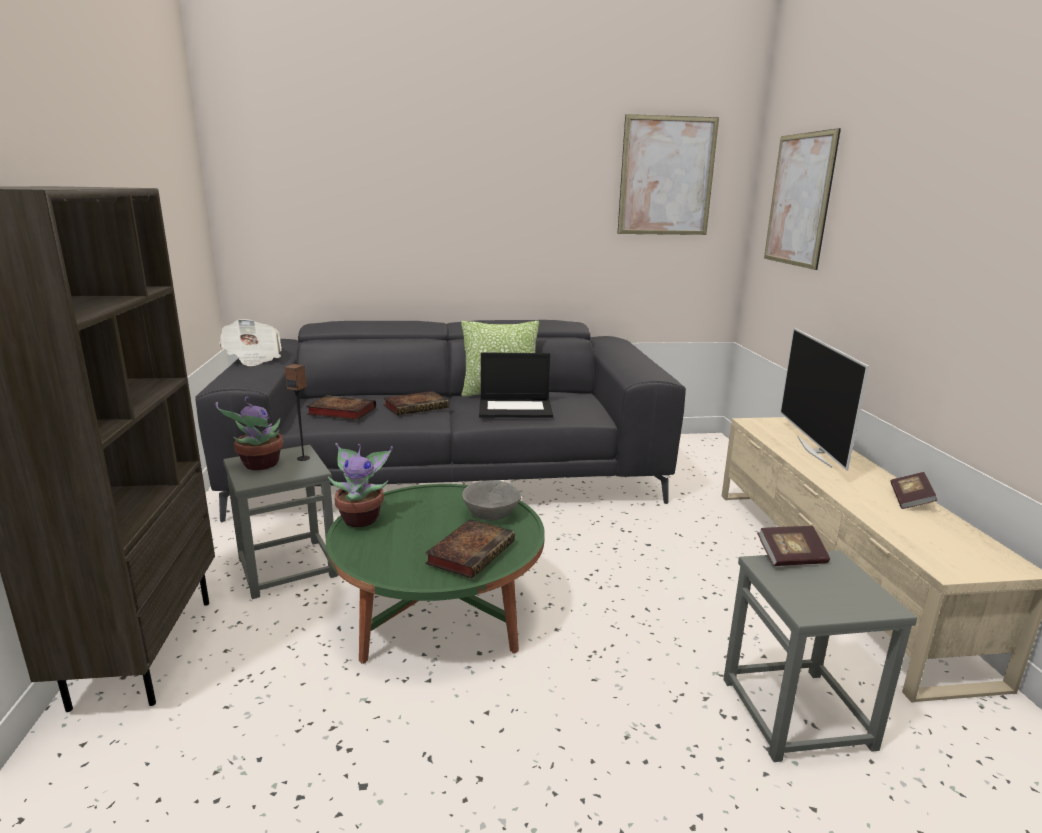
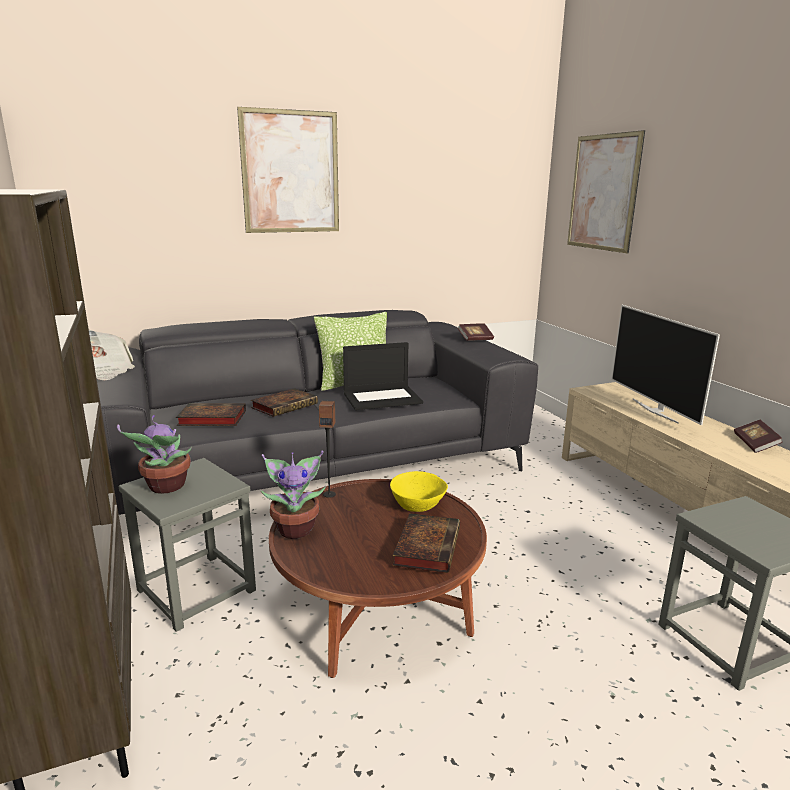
camera: 15 degrees left, 0 degrees up
speaker [285,364,310,461] -> speaker moved to [319,401,336,498]
green coffee table [326,484,545,664] -> brown coffee table [269,479,487,678]
grey bowl [462,480,521,521] -> yellow bowl [390,471,448,512]
picture [617,114,719,235] -> picture moved to [237,107,339,233]
book [757,526,830,566] -> book moved to [458,324,494,341]

